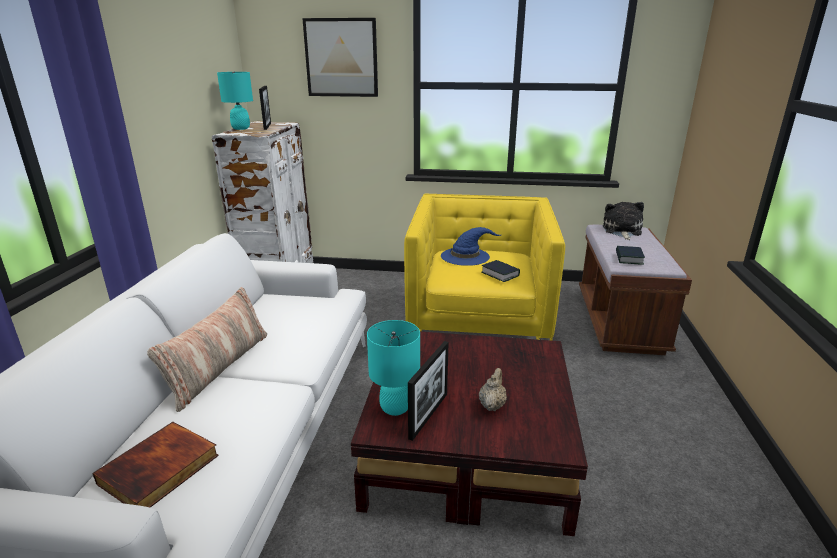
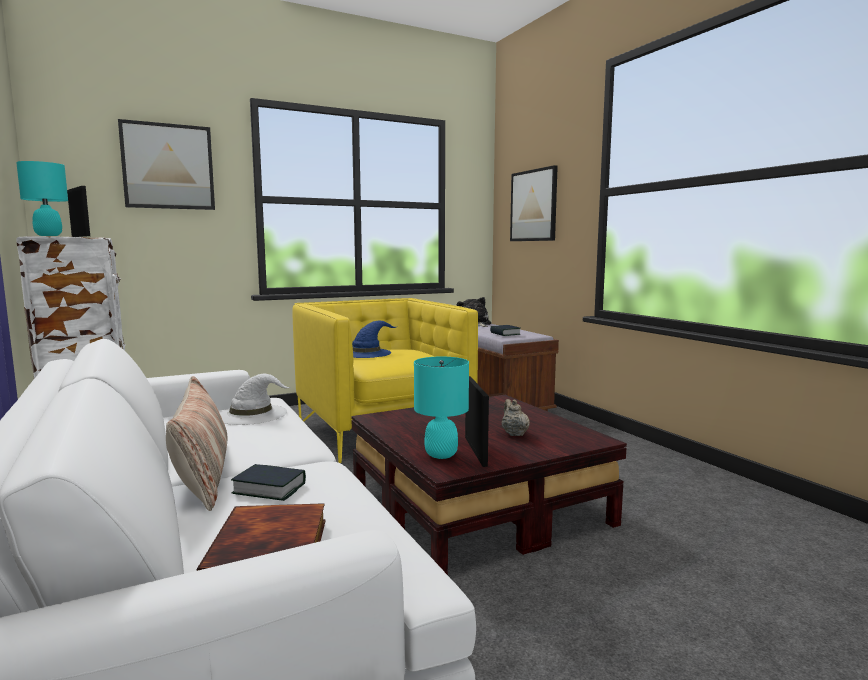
camera: 35 degrees left, 15 degrees down
book [482,260,520,282] -> book moved to [231,464,306,501]
none -> white hat [219,374,290,425]
none -> picture [510,165,558,241]

